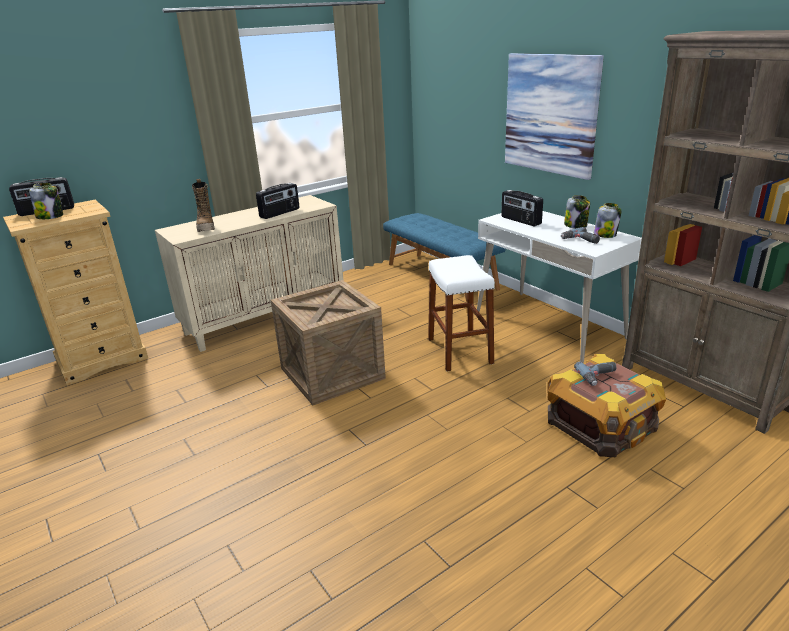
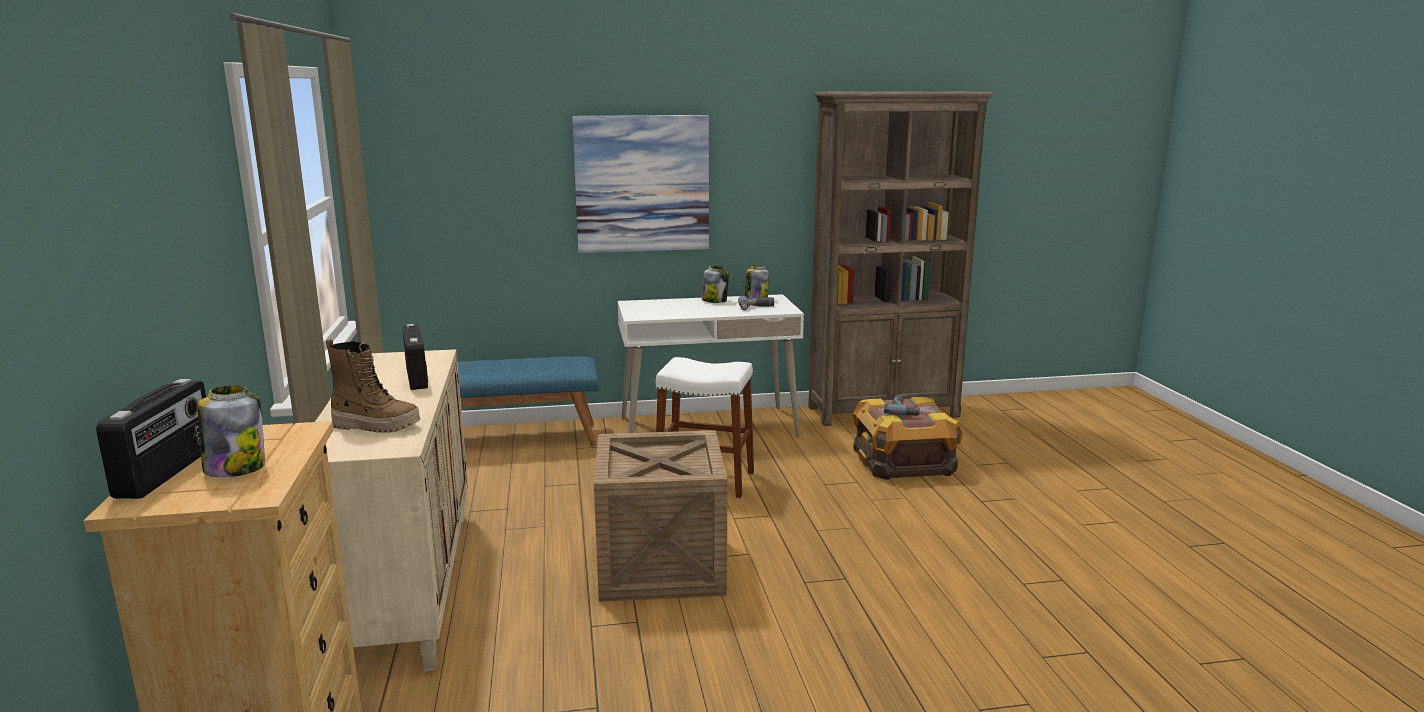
camera: 65 degrees left, 10 degrees down
radio [501,190,543,226] -> none

